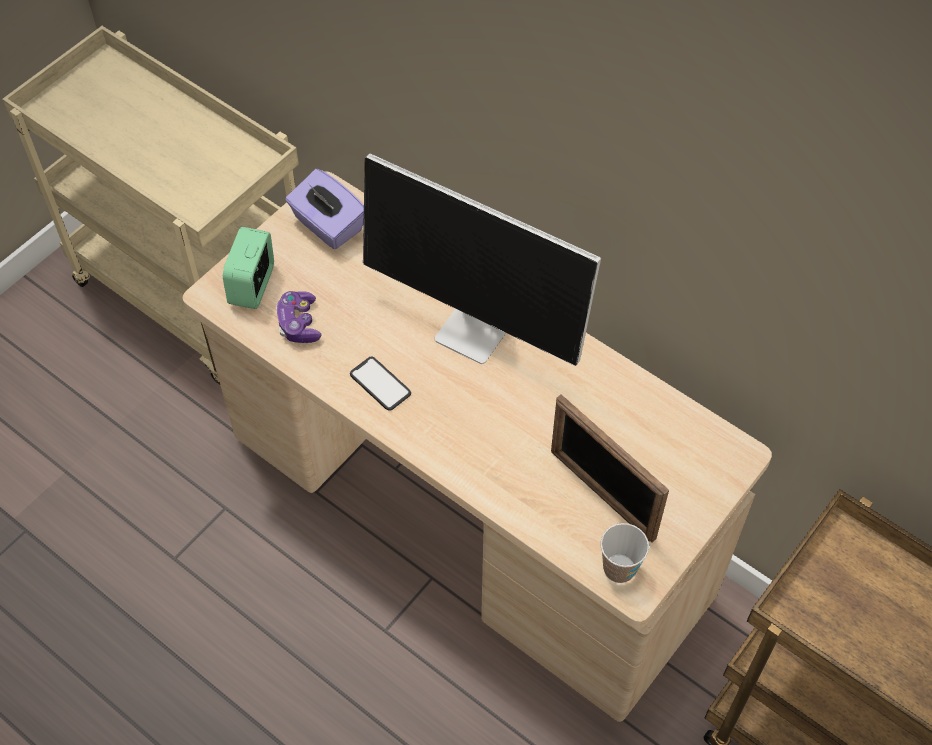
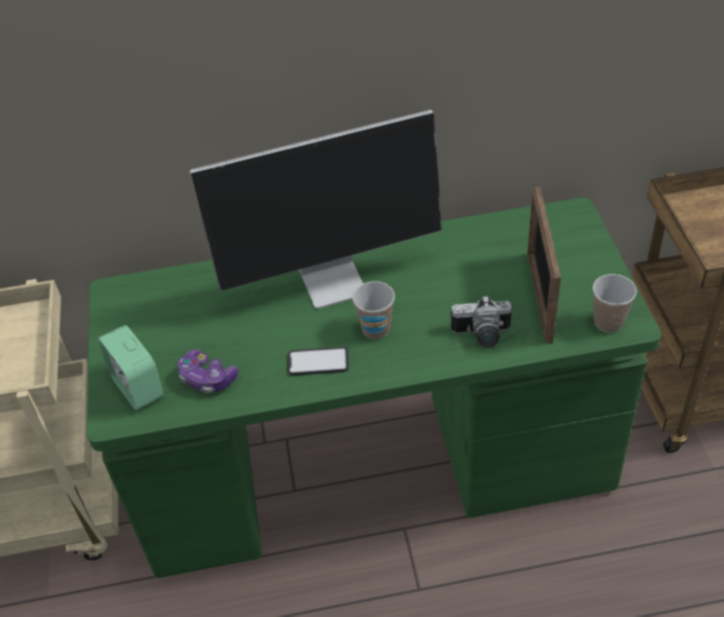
camera: 45 degrees left, 10 degrees down
beige desk [182,171,772,722] -> green desk [87,198,661,578]
purple tissue box [285,169,364,249] -> none
picture frame [551,394,669,542] -> picture frame turned 90 degrees clockwise [527,187,561,344]
none -> cup [352,281,395,339]
none -> camera [451,296,512,348]

